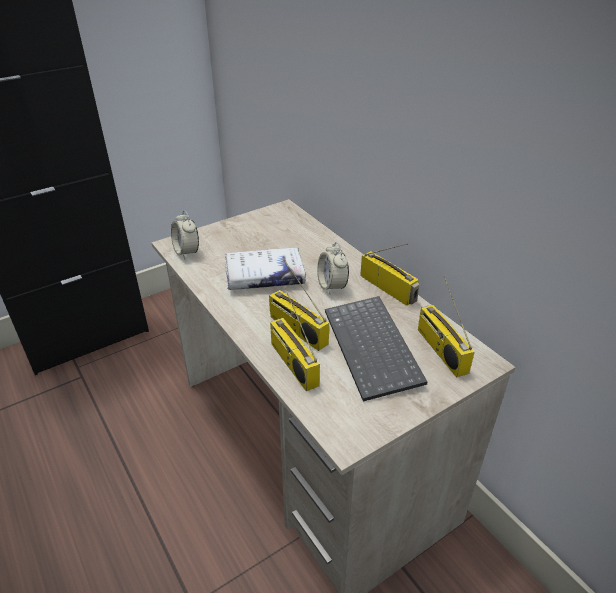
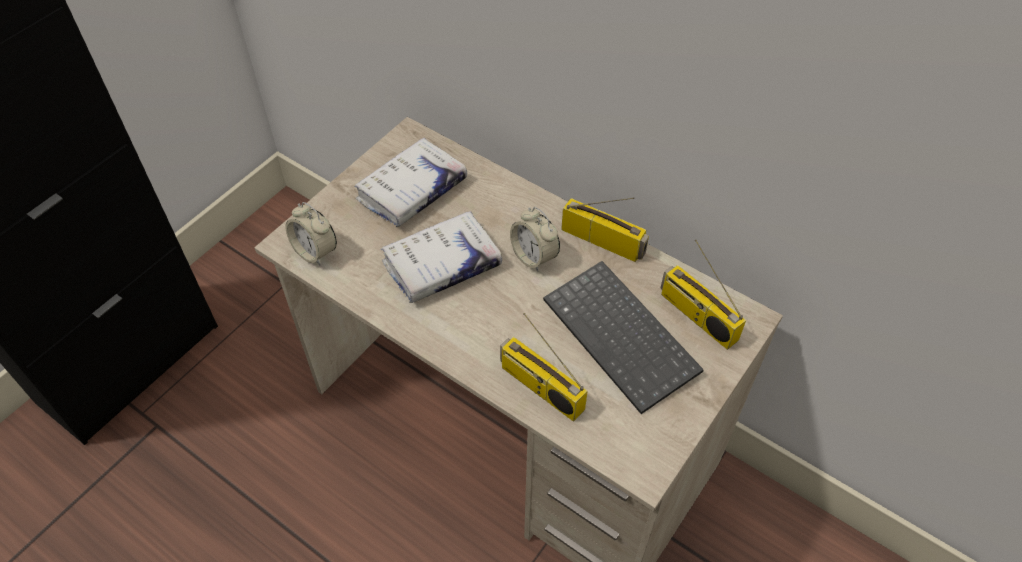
camera: 20 degrees left, 15 degrees up
radio [269,260,329,351] -> none
none -> white book [354,138,467,227]

